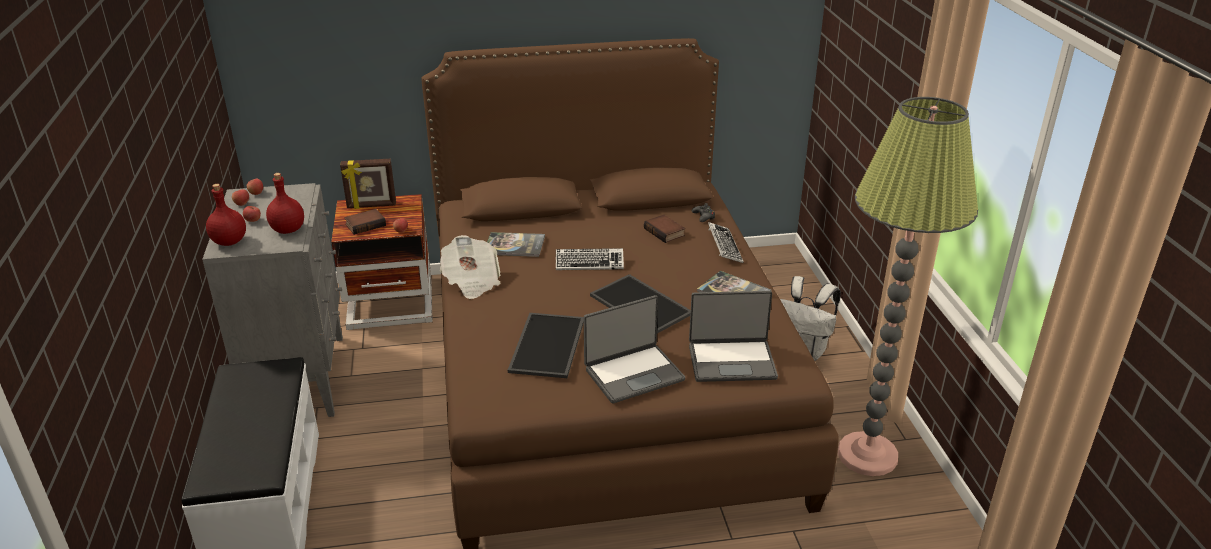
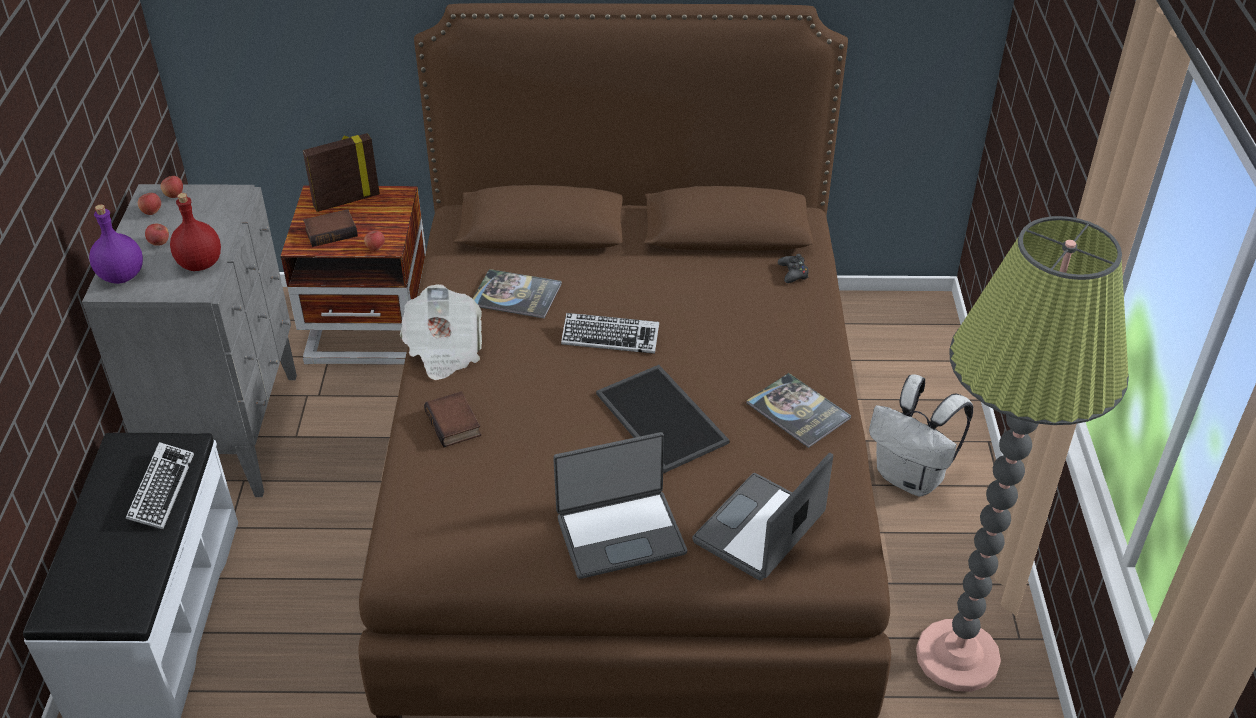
camera: 10 degrees right, 10 degrees up
red bottle [206,184,246,246] -> purple bottle [89,205,143,284]
picture frame [340,159,396,209] -> picture frame turned 150 degrees clockwise [303,133,380,212]
tray [508,313,584,378] -> none
book [644,215,685,243] -> book moved to [424,391,481,447]
laptop [689,291,778,382] -> laptop turned 120 degrees clockwise [692,453,833,581]
keyboard [708,222,743,263] -> keyboard moved to [125,442,194,529]

